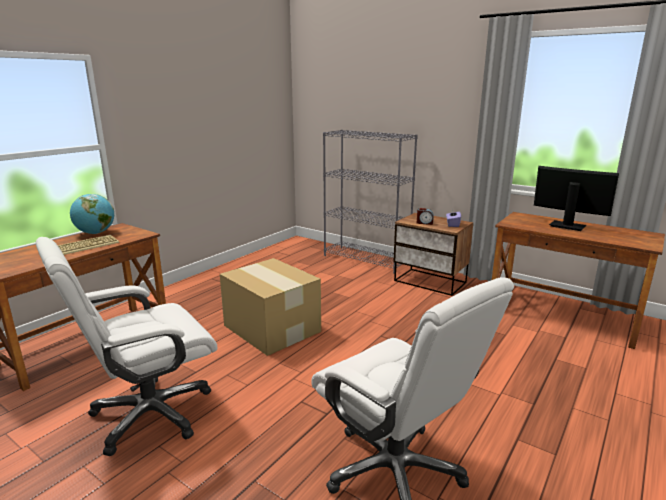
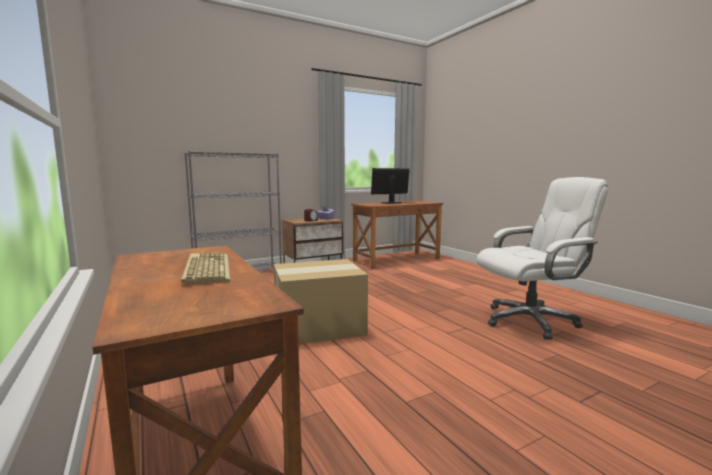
camera: 65 degrees left, 10 degrees down
white office chair [36,237,218,456] -> none
globe [70,194,114,234] -> none

